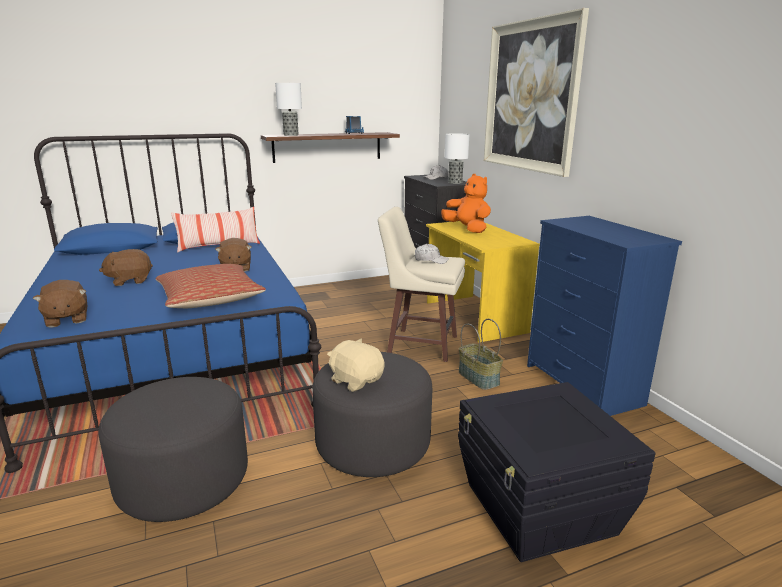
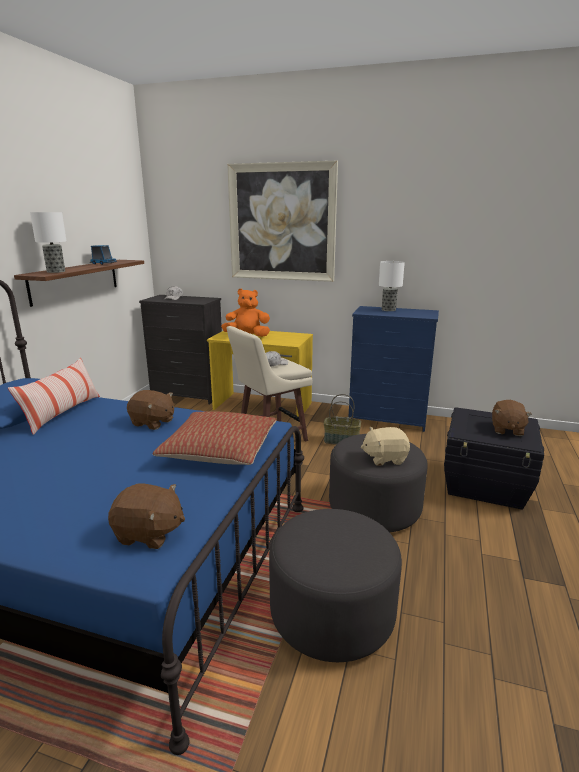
camera: 50 degrees left, 0 degrees up
brown plush toy [99,249,153,286] -> brown plush toy moved to [492,400,532,436]
table lamp [445,133,470,184] -> table lamp moved to [379,261,405,311]

